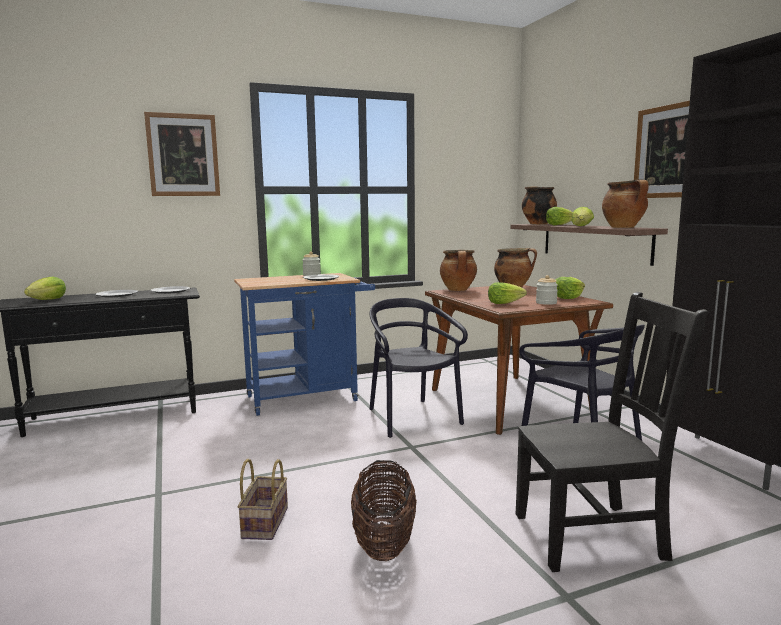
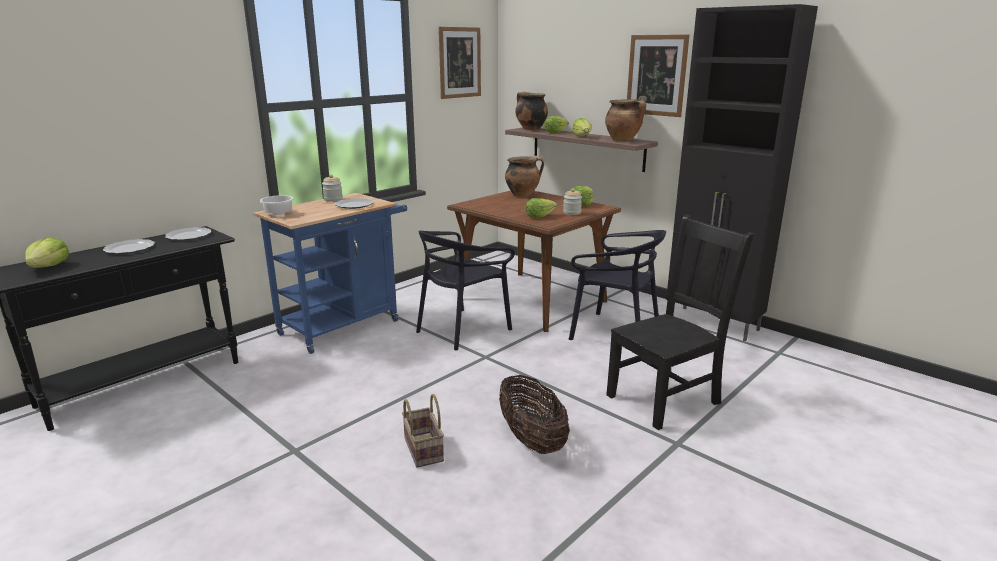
camera: 25 degrees left, 10 degrees up
picture [144,112,220,196] -> picture moved to [439,27,481,99]
black chair [370,298,468,438] -> black chair turned 90 degrees counterclockwise [416,231,515,351]
cooking pot [440,250,477,291] -> none
none -> white bowl [260,195,294,215]

